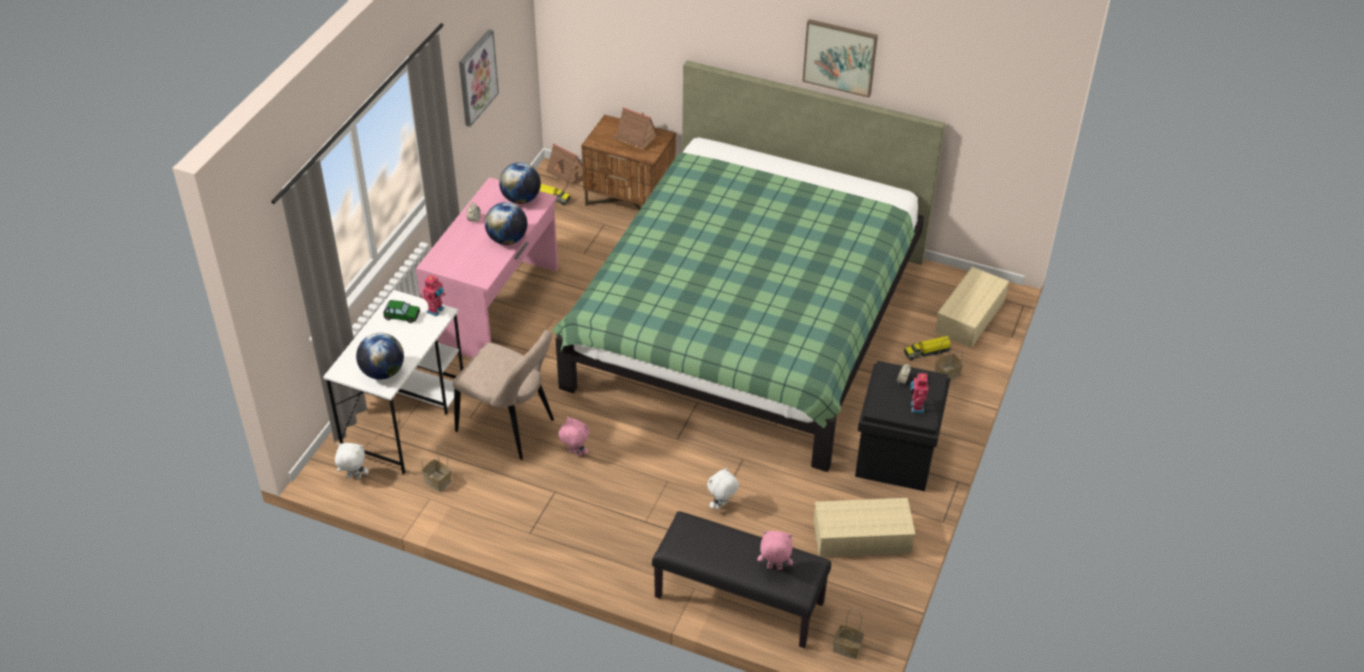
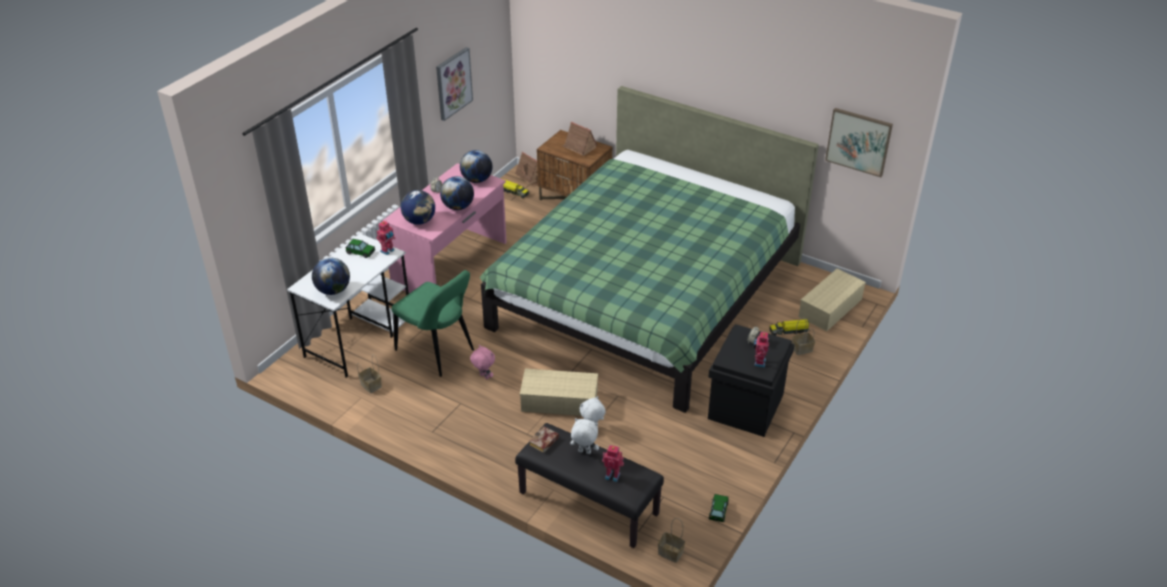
camera: 10 degrees right, 5 degrees down
white plush toy [335,443,369,479] -> white plush toy moved to [570,418,599,454]
beige chair [453,330,554,460] -> green chair [391,270,474,377]
pink plush toy [758,531,793,570] -> toy robot [602,445,624,482]
picture [802,19,878,98] -> picture moved to [825,108,893,177]
beige storage box [814,498,916,557] -> beige storage box moved to [520,368,598,416]
none -> globe [401,190,435,225]
none -> book [529,426,559,453]
none -> toy car [709,494,728,522]

